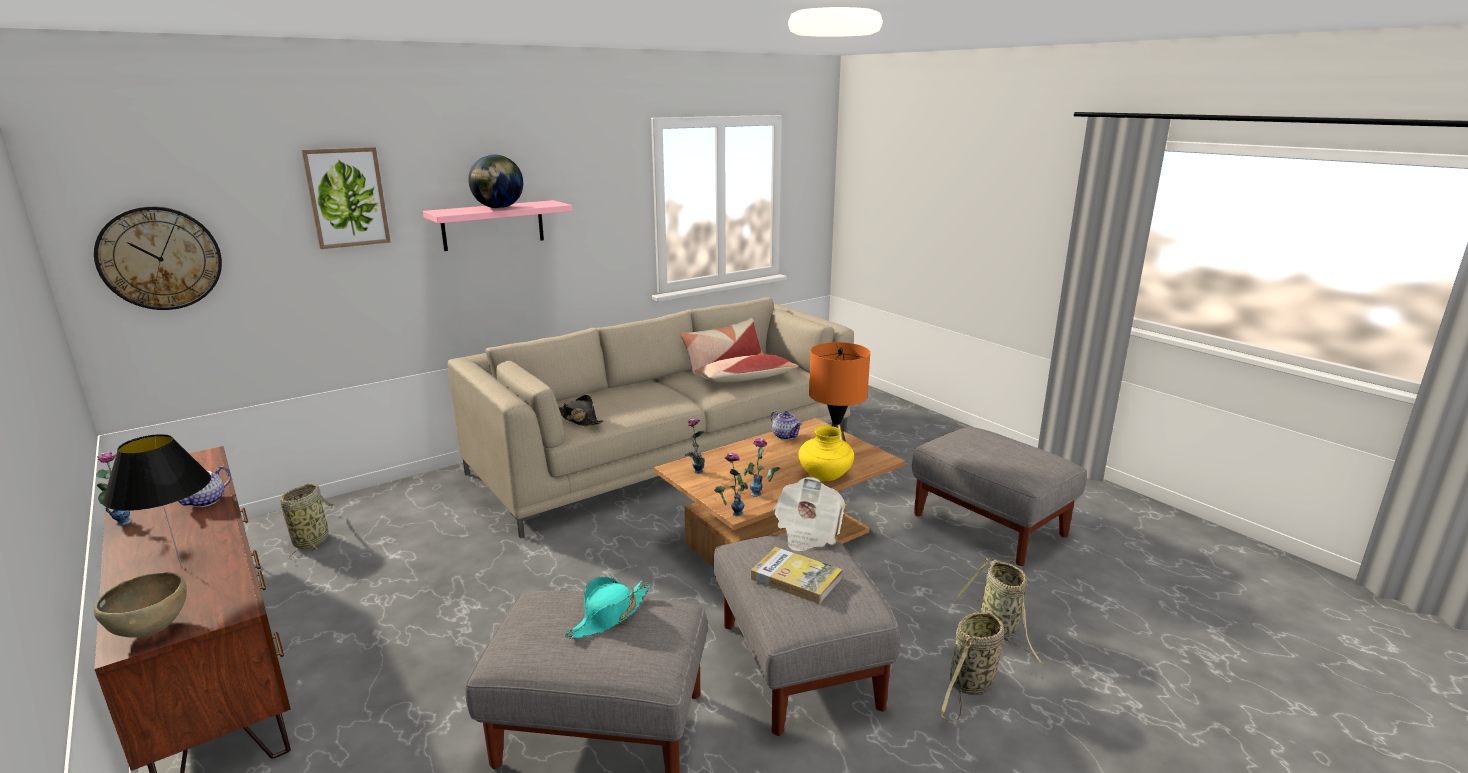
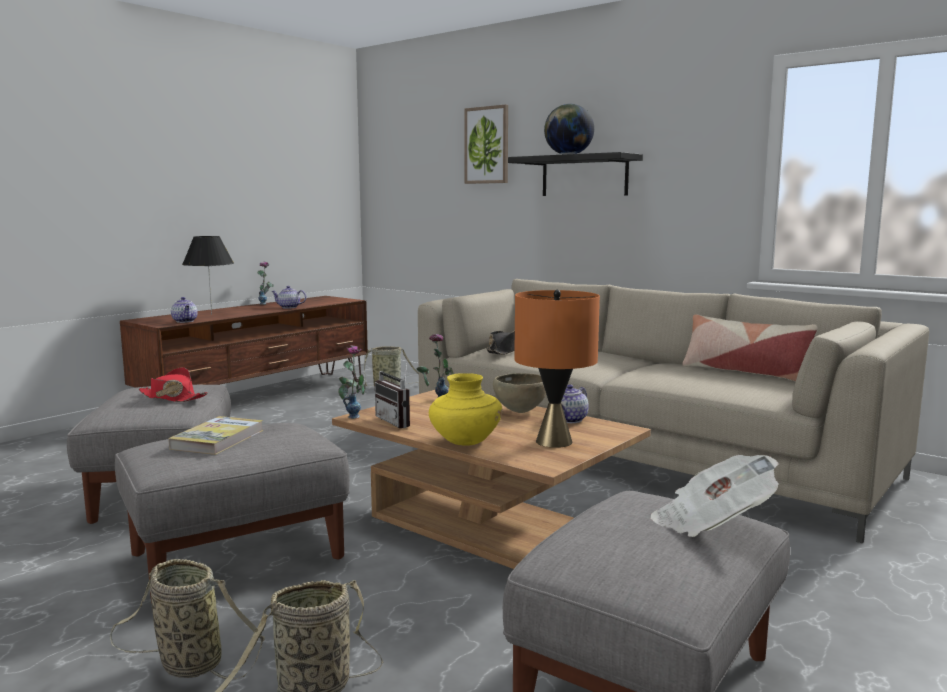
camera: 75 degrees right, 10 degrees down
wall clock [94,206,222,310] -> none
brown bowl [94,572,187,638] -> brown bowl moved to [493,373,546,413]
pink shelf [423,200,572,251] -> black shelf [508,152,643,196]
turquoise hat [565,577,650,639] -> red hat [139,367,208,402]
pillow [694,354,798,383] -> none
vase [744,438,780,497] -> radio [375,360,410,428]
newspaper [774,477,845,551] -> newspaper moved to [651,455,779,537]
none -> teapot [171,297,198,323]

